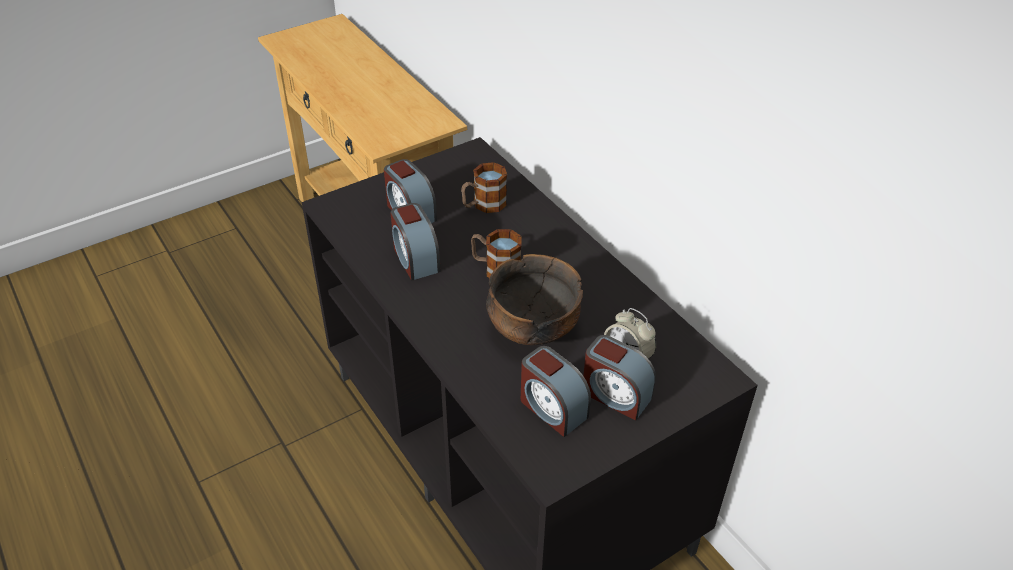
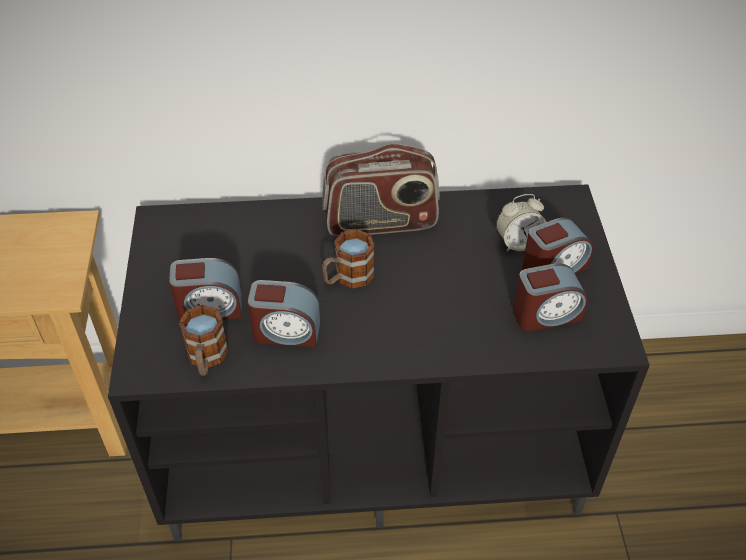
camera: 60 degrees left, 5 degrees up
mug [461,162,507,213] -> mug moved to [179,305,229,376]
bowl [486,254,583,345] -> none
none -> radio [322,144,440,237]

